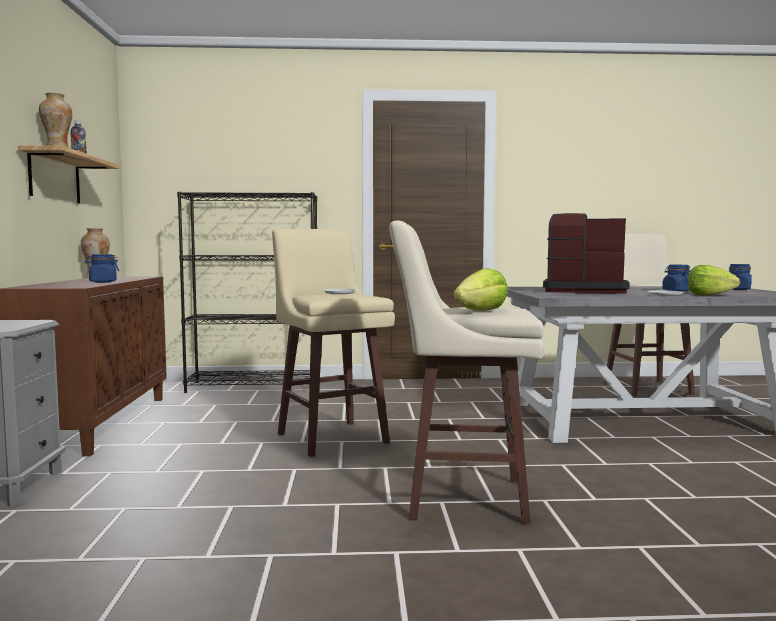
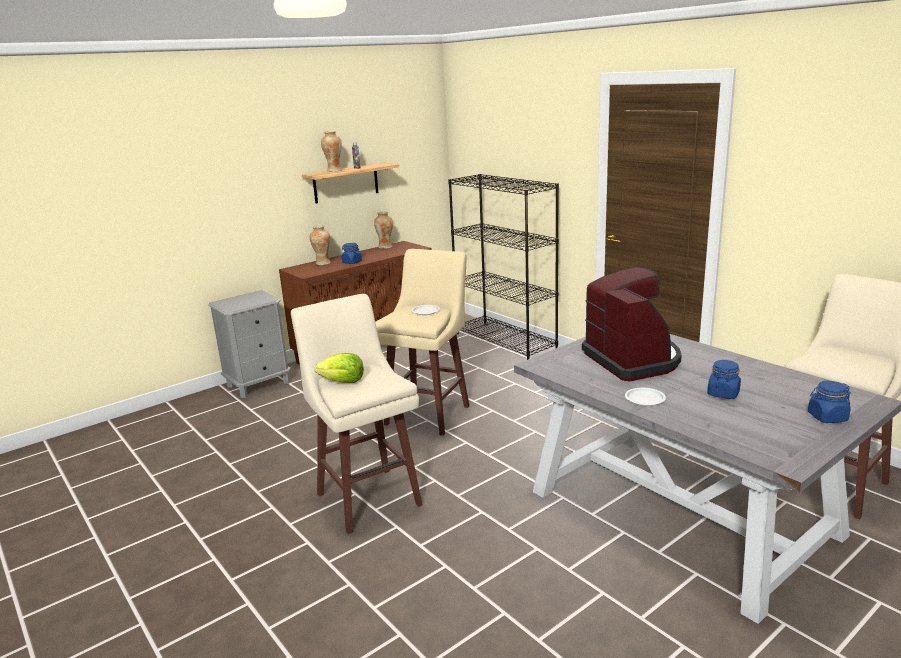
camera: 55 degrees right, 15 degrees up
lettuce [688,265,740,295] -> none
none -> vase [310,225,331,265]

